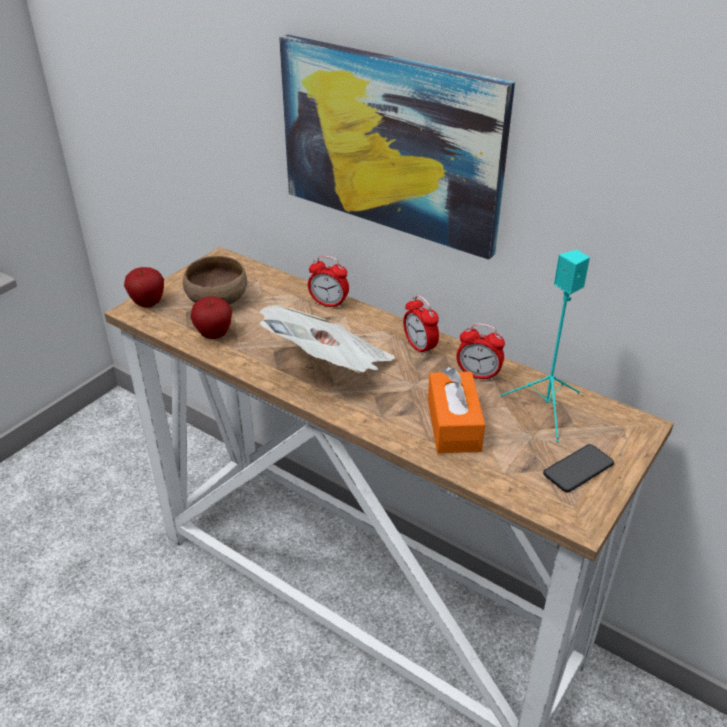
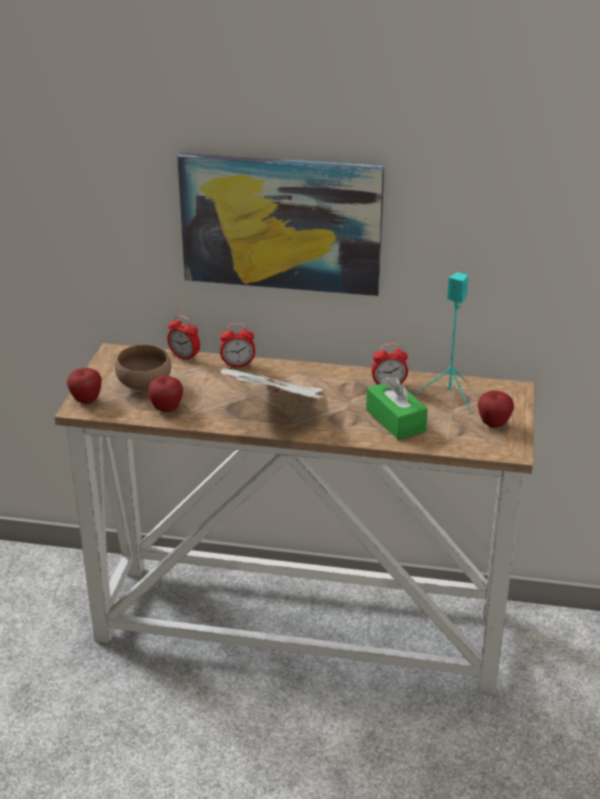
camera: 25 degrees left, 5 degrees down
alarm clock [403,295,439,356] -> alarm clock moved to [167,315,200,362]
orange tissue box [428,367,485,453] -> green tissue box [366,375,428,440]
phone [543,444,614,492] -> apple [478,391,514,428]

